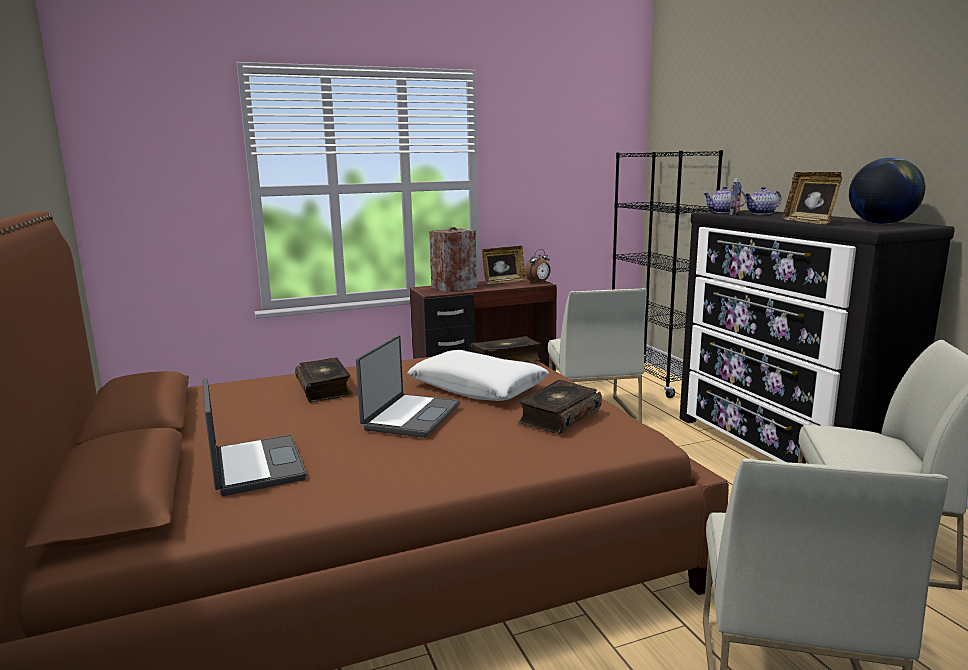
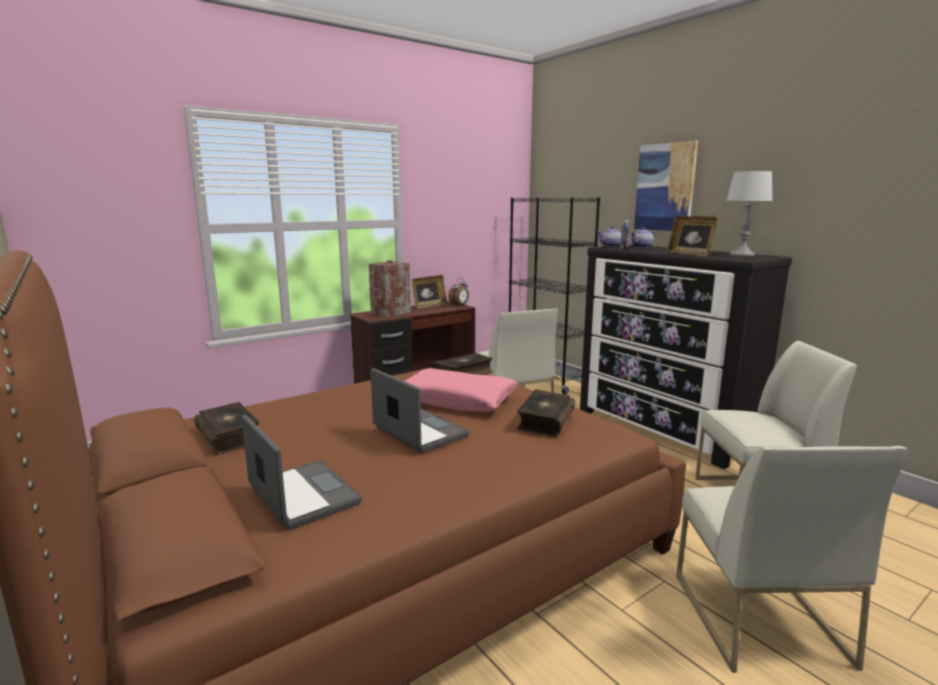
camera: 15 degrees left, 0 degrees up
book [295,357,353,402] -> book moved to [194,402,259,455]
laptop [356,335,460,438] -> laptop turned 45 degrees counterclockwise [370,368,469,453]
white pillow [407,350,549,401] -> pink pillow [405,368,518,412]
globe [849,157,925,224] -> grey table lamp [726,171,773,257]
none -> picture [634,141,698,231]

